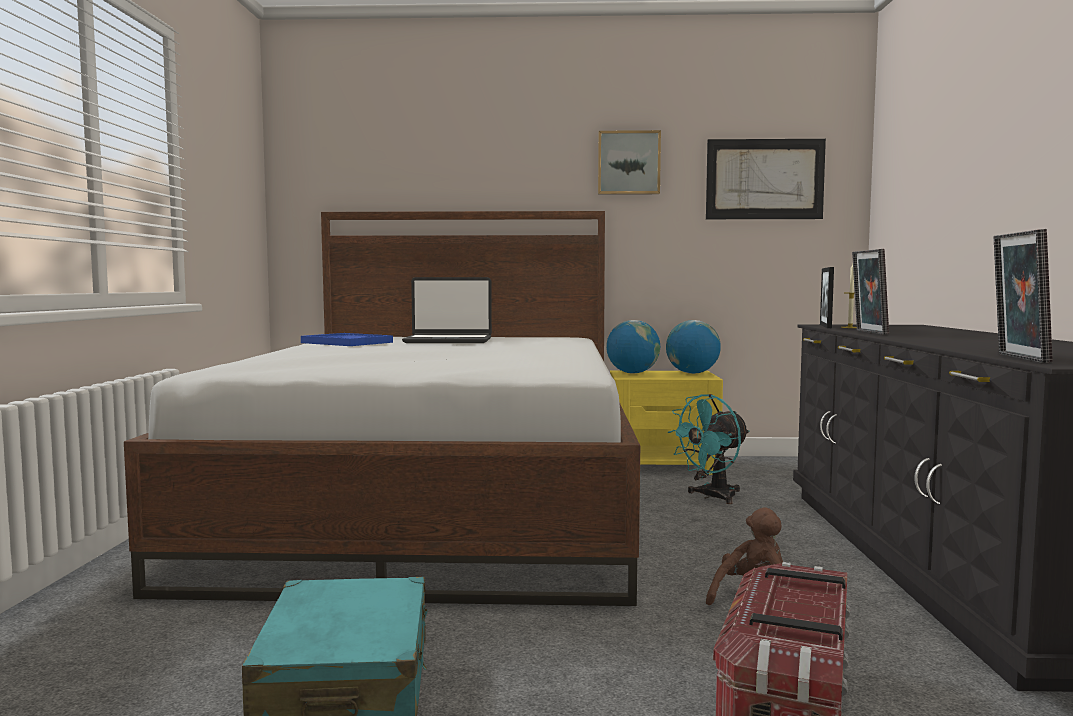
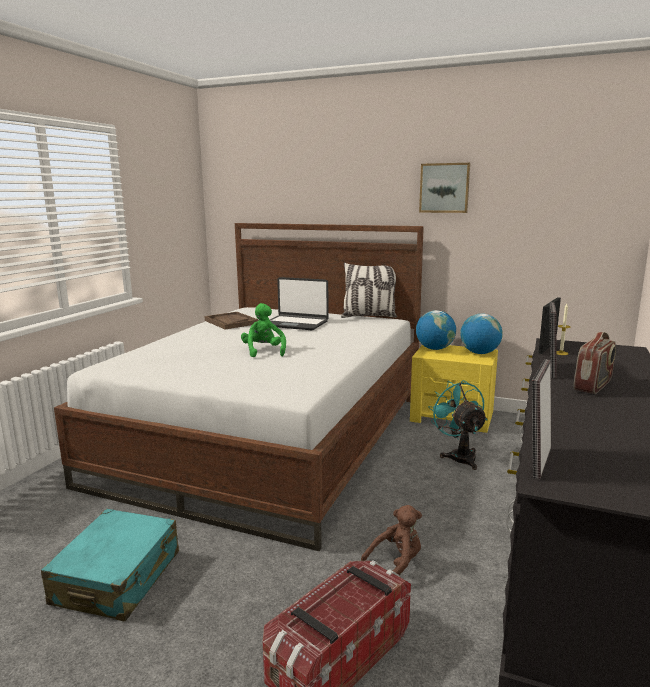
camera: 20 degrees right, 10 degrees up
blue tray [301,333,393,346] -> brown tray [204,312,259,330]
turquoise fan [668,394,750,504] -> turquoise fan turned 90 degrees clockwise [428,380,488,470]
picture [706,139,826,219] -> none
none -> green plush toy [241,303,286,357]
none -> pillow [341,263,397,318]
none -> radio [573,332,616,394]

